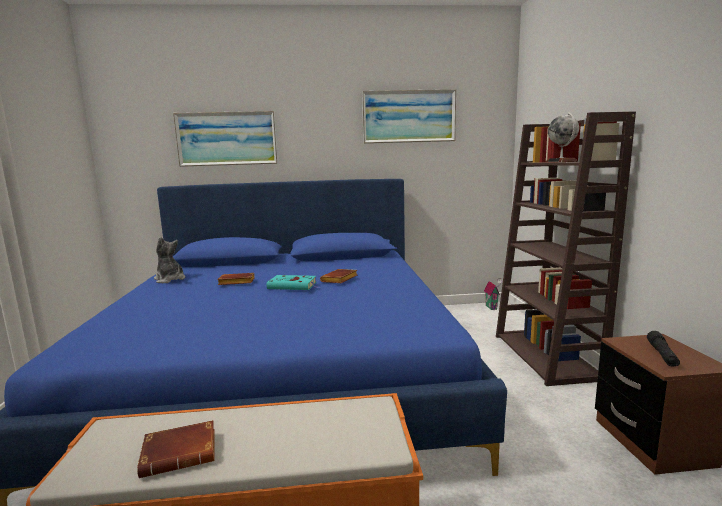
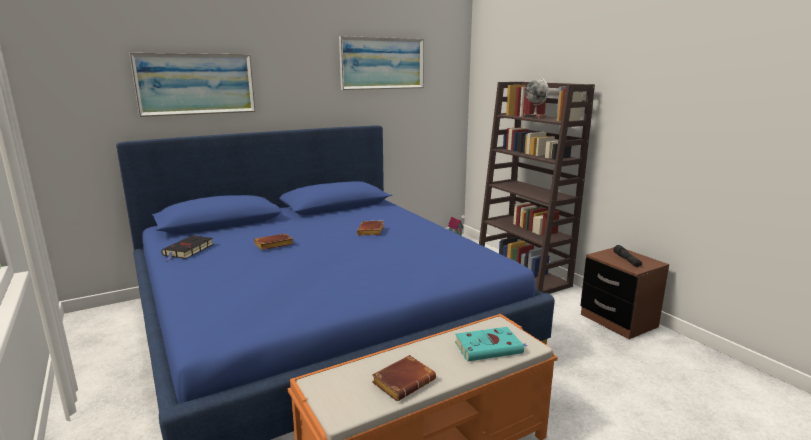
camera: 25 degrees left, 5 degrees up
plush toy [154,237,185,283] -> black book [161,236,214,261]
turquoise book [267,275,320,290] -> turquoise book moved to [455,327,527,361]

